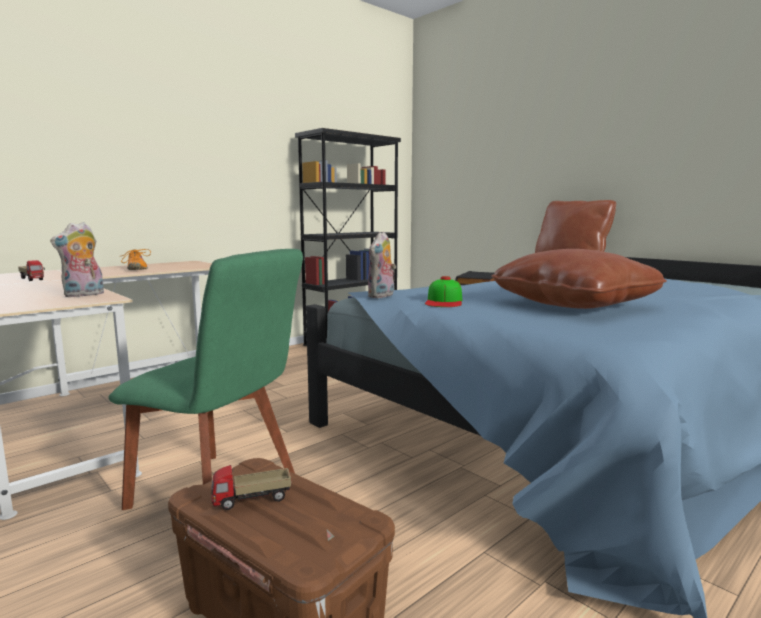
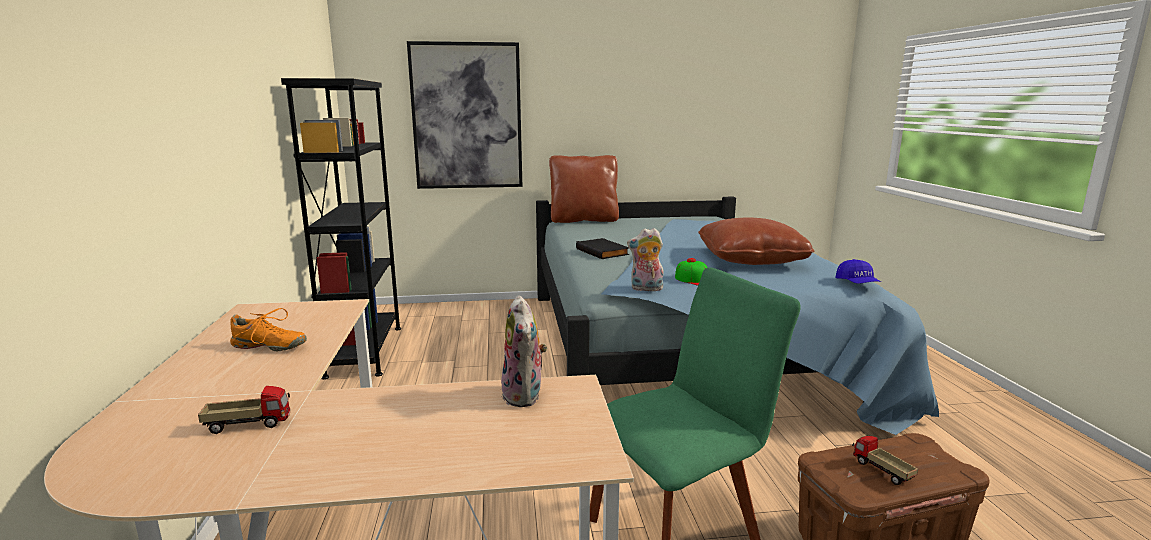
camera: 55 degrees left, 5 degrees up
toy truck [211,465,292,510] -> toy truck turned 135 degrees clockwise [852,436,918,485]
plush toy [367,231,396,298] -> plush toy turned 120 degrees clockwise [627,228,664,291]
none -> picture [407,41,522,189]
none -> blue cap [835,259,881,284]

